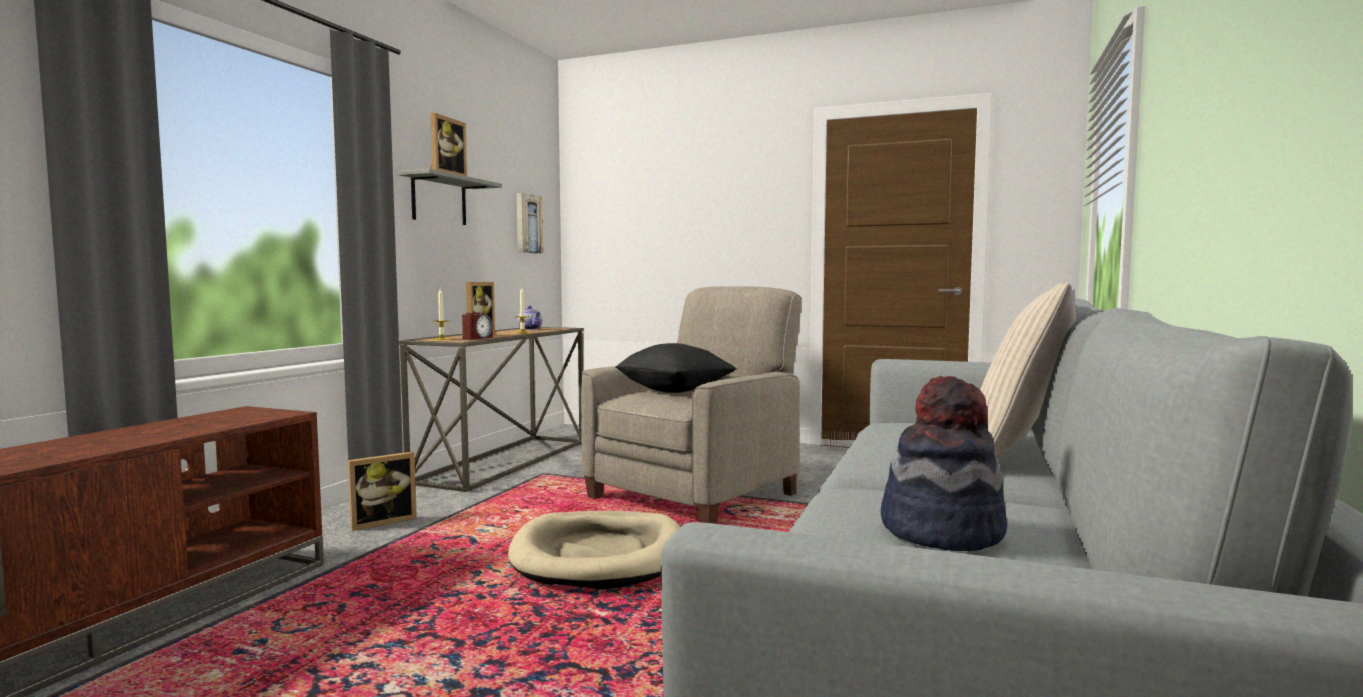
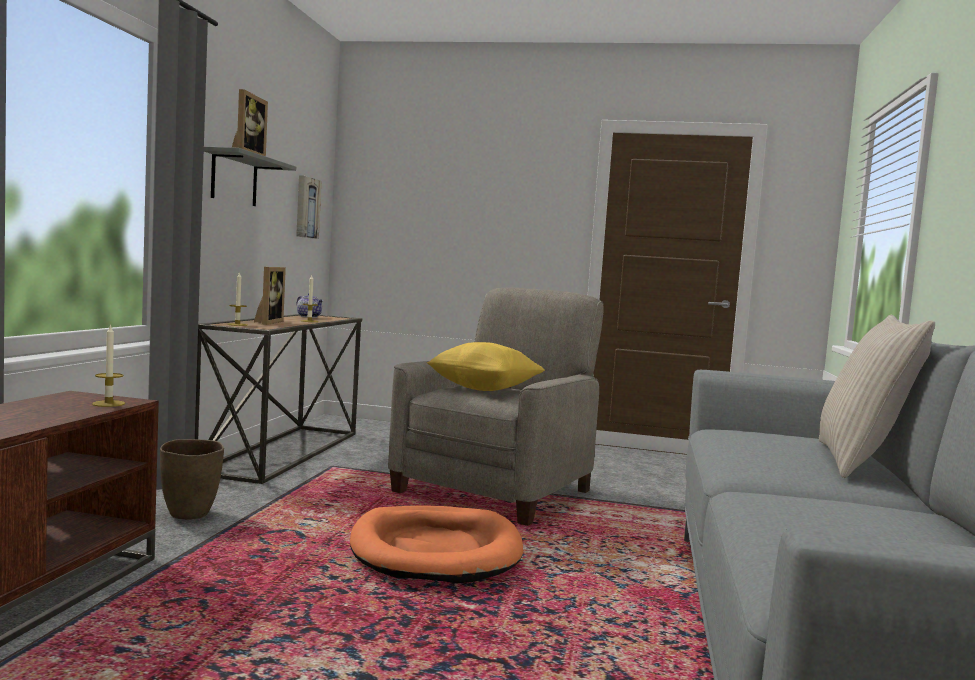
camera: 10 degrees left, 0 degrees up
picture frame [348,452,417,531] -> brown vase [160,439,224,520]
alarm clock [462,312,493,339] -> none
beige dog bed [508,511,680,590] -> orange dog bed [350,506,523,584]
black pillow [615,343,736,393] -> yellow pillow [427,342,545,391]
hat [881,376,1007,551] -> none
none -> candle [92,324,125,407]

